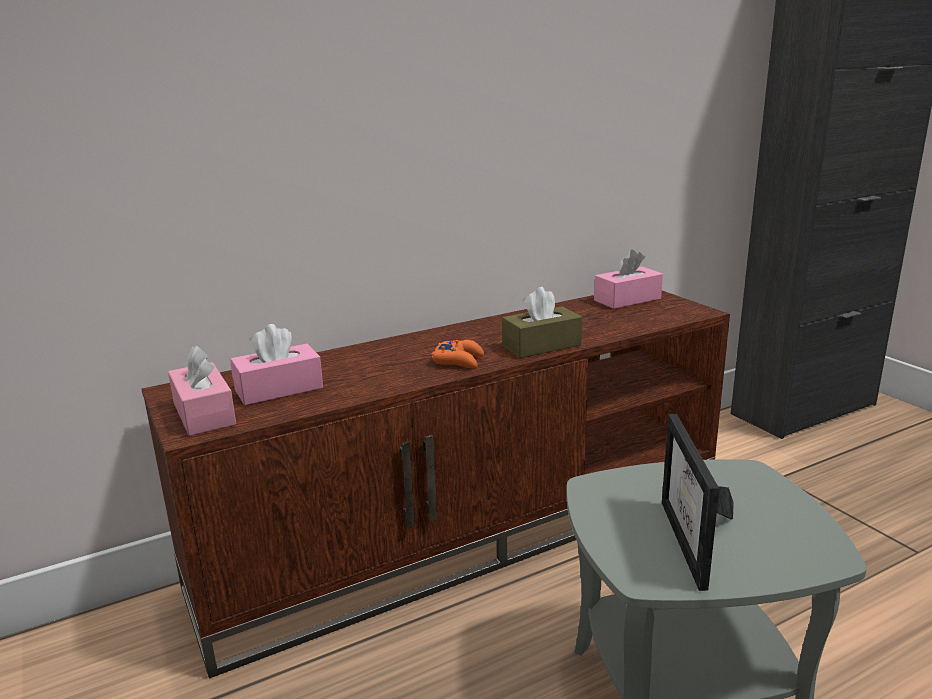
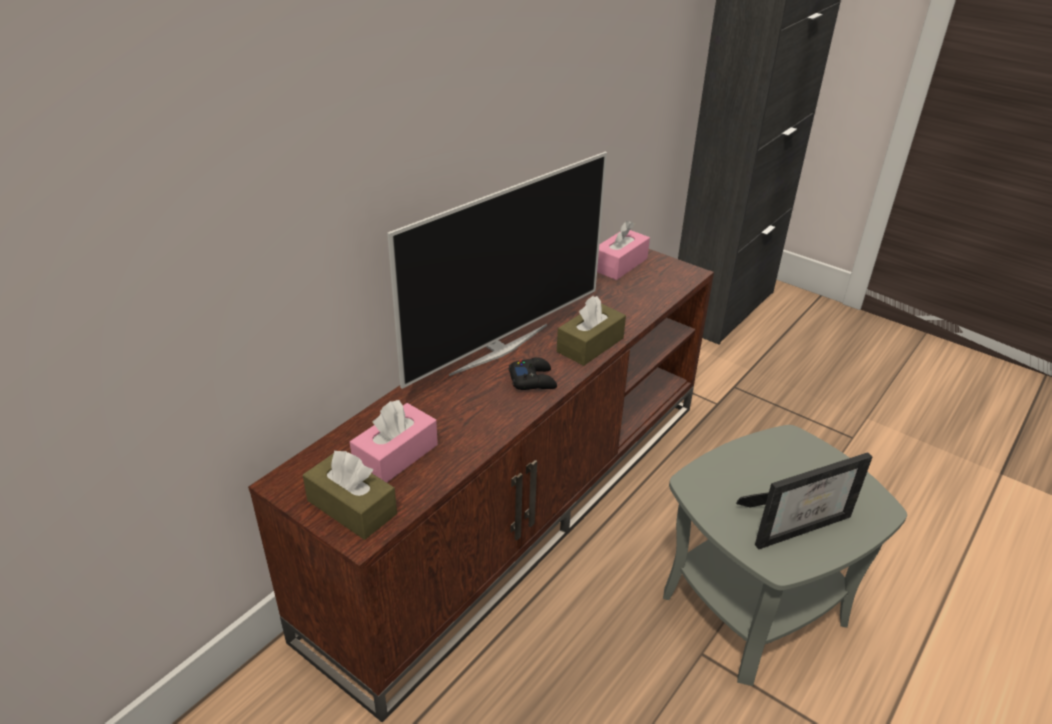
camera: 25 degrees left, 15 degrees up
pink tissue box [168,345,236,436] -> brown tissue box [303,451,397,540]
orange game controller [432,340,484,368] -> black game controller [509,358,557,390]
picture frame [662,414,734,591] -> picture frame turned 90 degrees counterclockwise [736,452,872,549]
none -> television [387,152,607,389]

